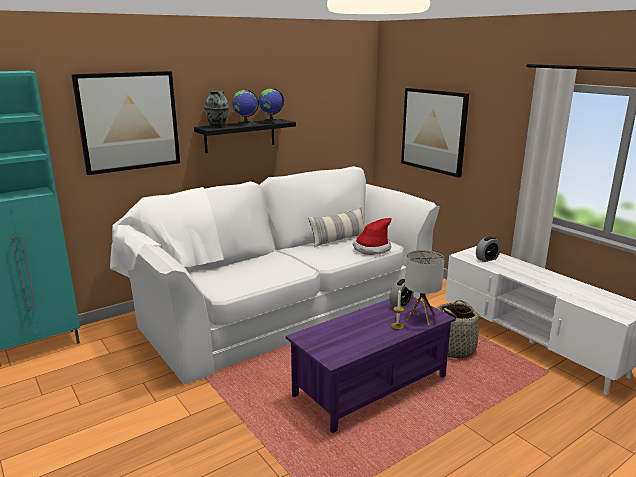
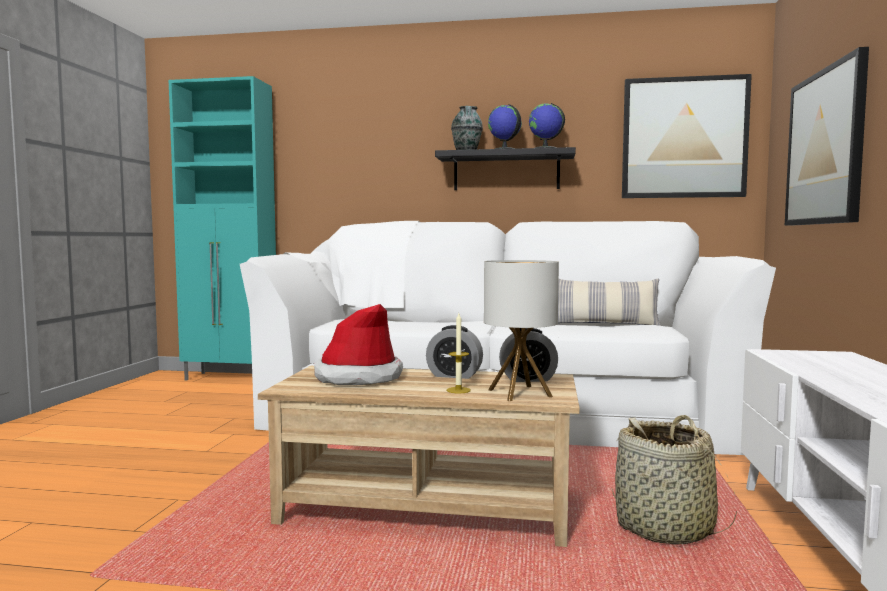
camera: 45 degrees right, 15 degrees down
picture [71,71,180,175] -> picture moved to [622,74,752,198]
purple coffee table [286,297,456,433] -> beige coffee table [258,366,580,547]
hat [353,218,391,255] -> hat moved to [314,304,403,385]
alarm clock [476,237,501,262] -> alarm clock moved to [426,325,483,379]

